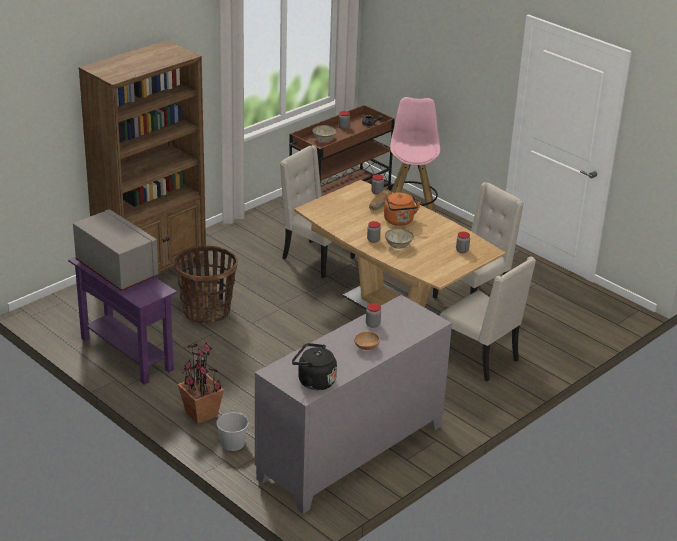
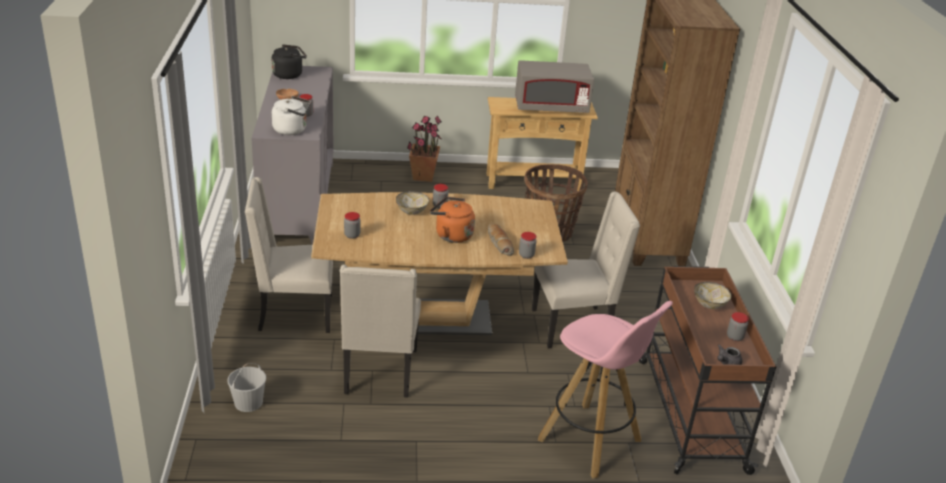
camera: 130 degrees right, 0 degrees up
purple console table [68,257,177,385] -> beige console table [487,97,598,191]
white bucket [216,410,249,451] -> white bucket moved to [227,363,266,412]
none -> white kettle [272,96,311,135]

